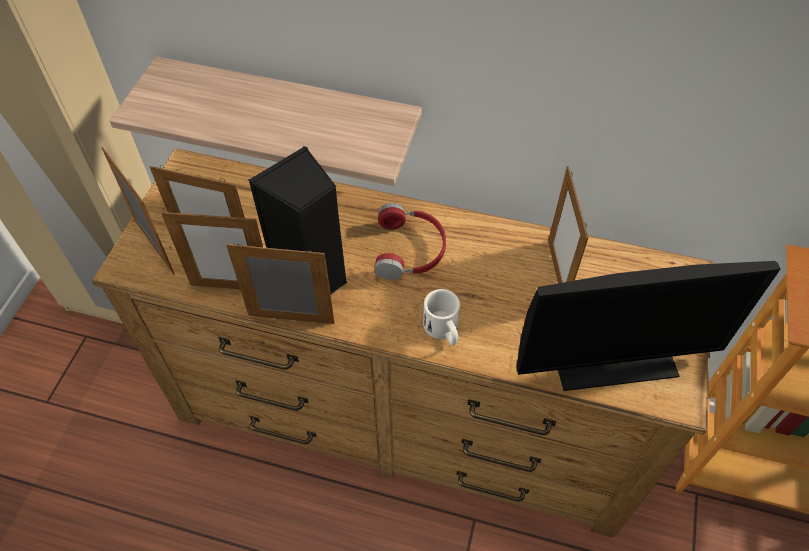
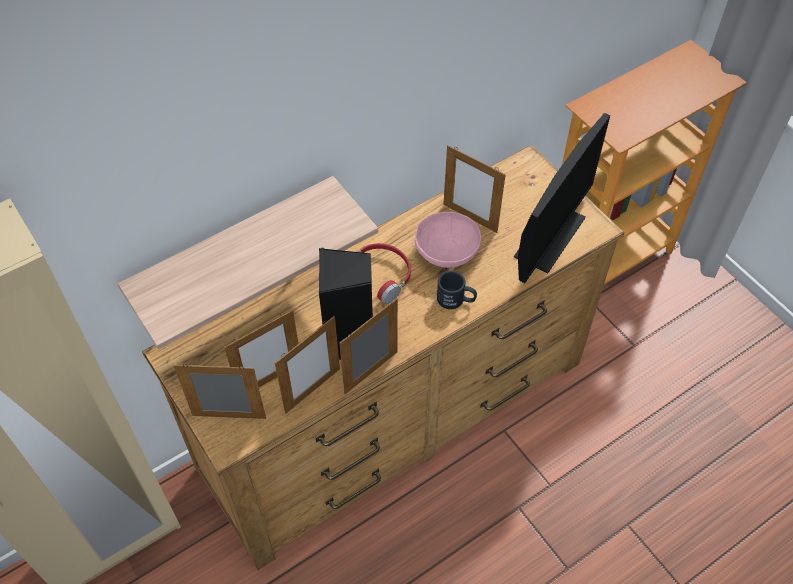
camera: 50 degrees left, 0 degrees up
white mug [423,289,460,345] -> black mug [437,271,477,309]
none -> pink bowl [415,212,481,268]

